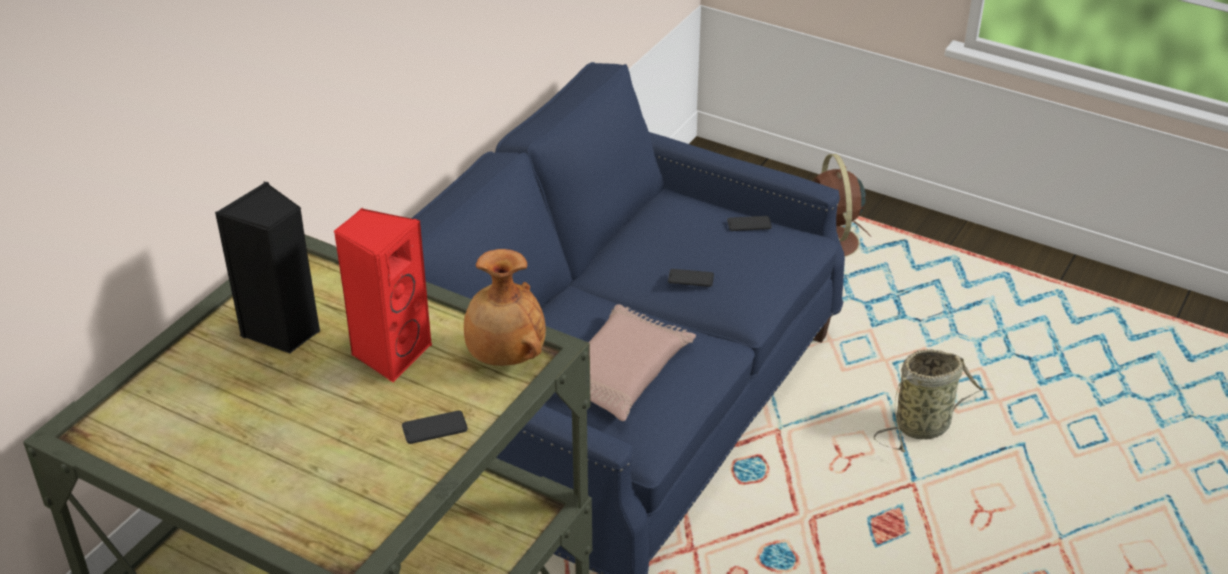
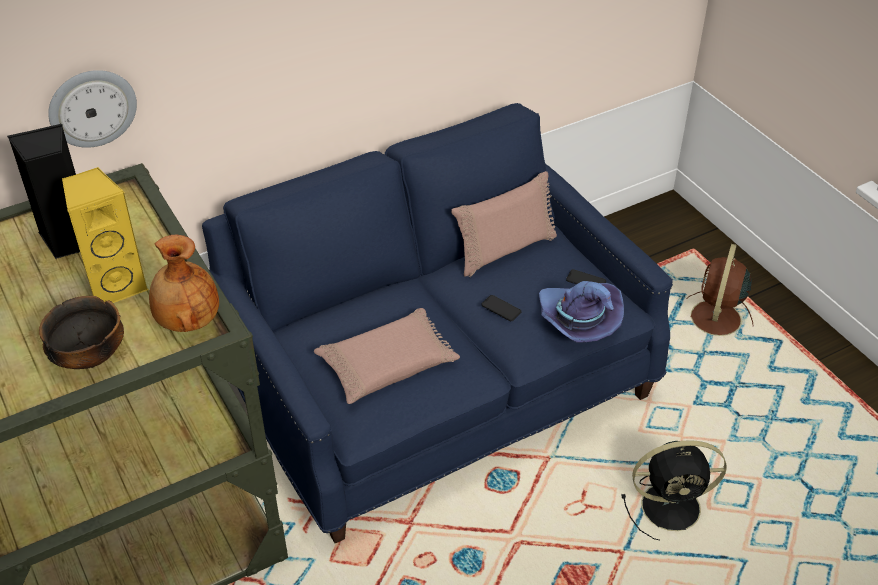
camera: 30 degrees right, 5 degrees up
red speaker [334,207,432,382] -> yellow speaker [62,167,149,303]
phone [402,411,468,444] -> bowl [39,296,124,369]
basket [873,349,994,452] -> black fan [621,440,727,540]
none -> wall clock [48,70,137,148]
none -> beige pillow [451,171,557,277]
none -> purple hat [539,281,624,343]

